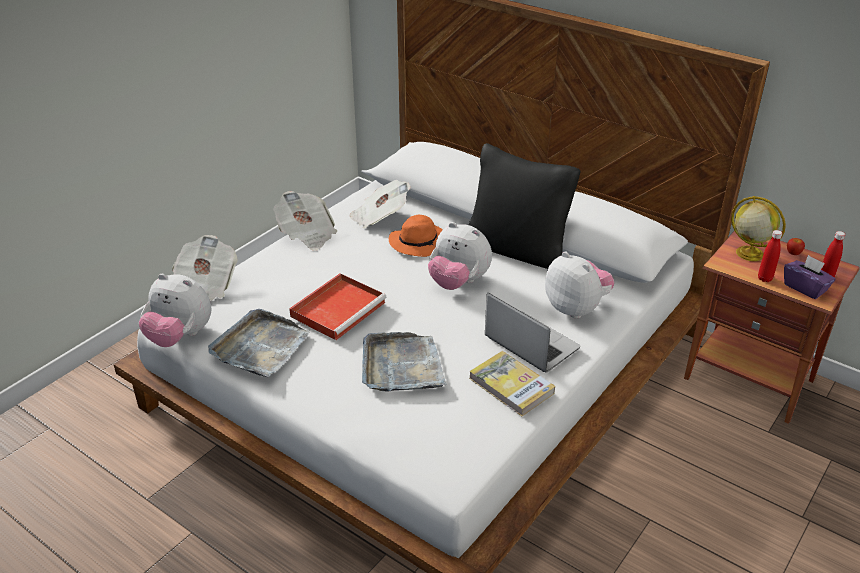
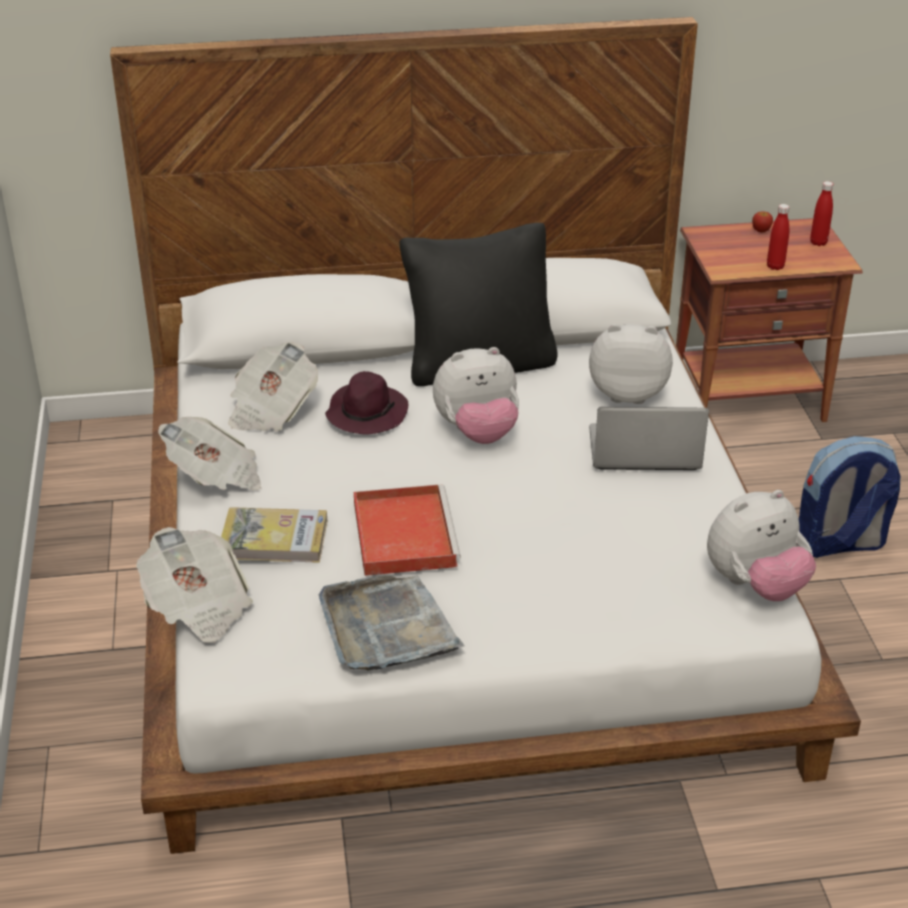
camera: 45 degrees left, 0 degrees up
plush toy [139,274,211,347] -> plush toy moved to [707,490,816,601]
grey tray [362,332,447,391] -> none
orange hat [389,215,442,257] -> purple hat [325,371,408,435]
book [469,351,555,416] -> book moved to [221,507,327,563]
globe [731,196,786,261] -> none
purple tissue box [784,255,836,299] -> none
none -> backpack [799,436,901,558]

